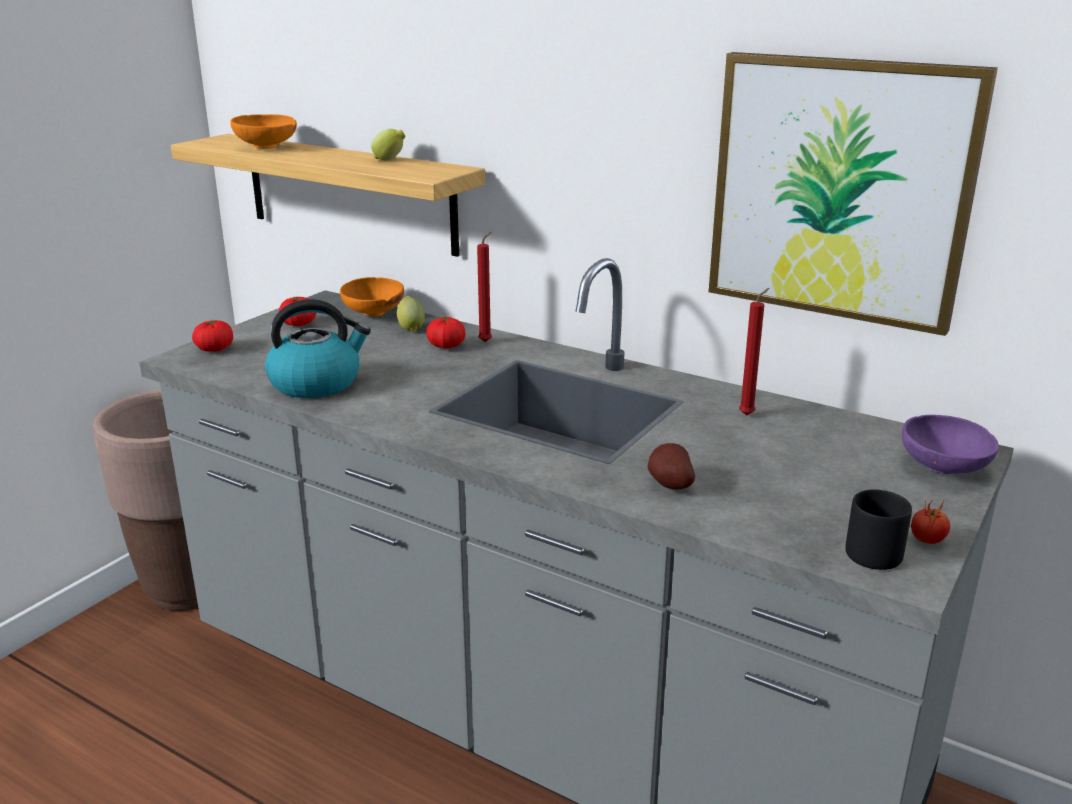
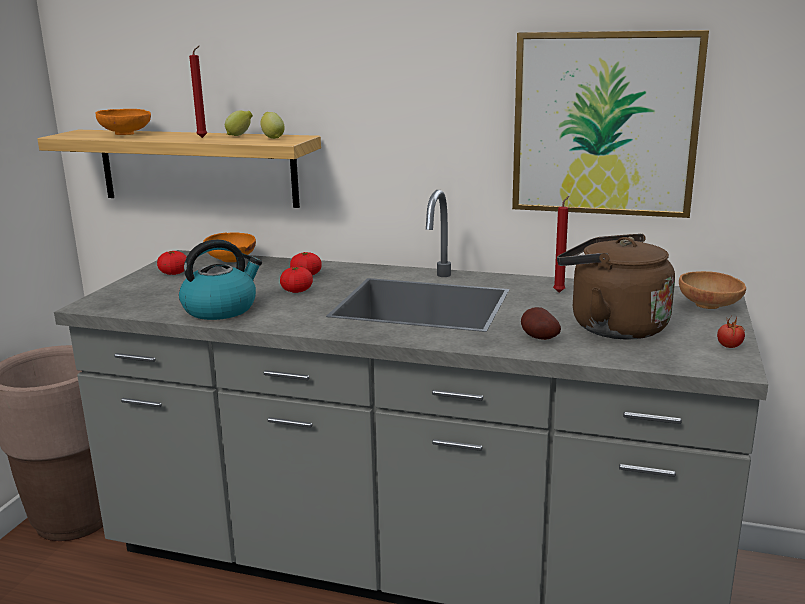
camera: 15 degrees left, 5 degrees down
tomato [192,320,233,352] -> tomato moved to [280,267,313,293]
lemon [397,296,425,332] -> lemon moved to [260,112,285,139]
red candle [477,232,492,342] -> red candle moved to [189,46,207,138]
black mug [845,490,912,570] -> none
purple bowl [902,415,999,474] -> brown bowl [679,271,746,309]
none -> brown kettle [557,234,675,340]

